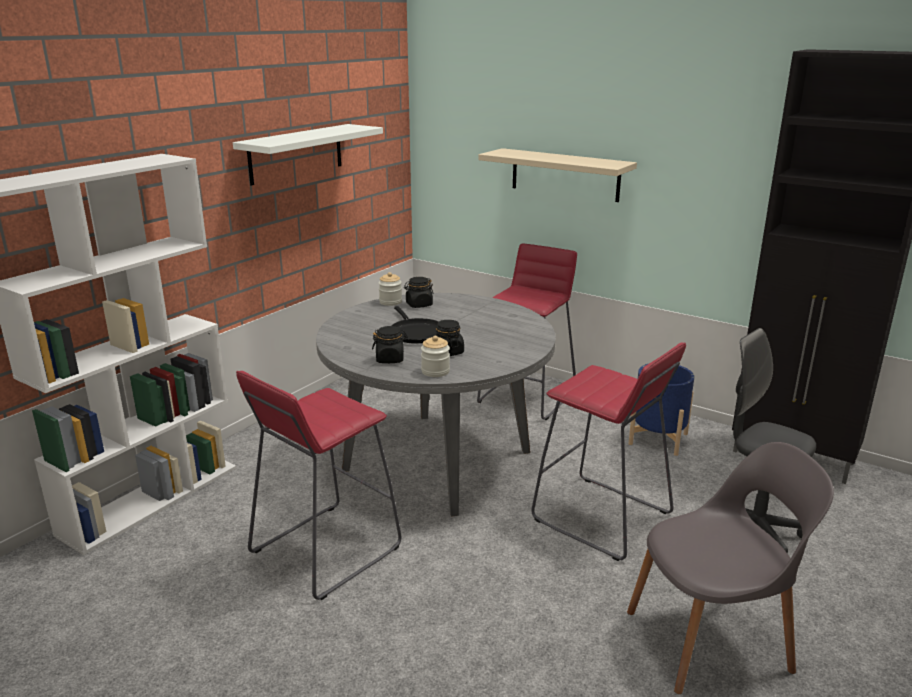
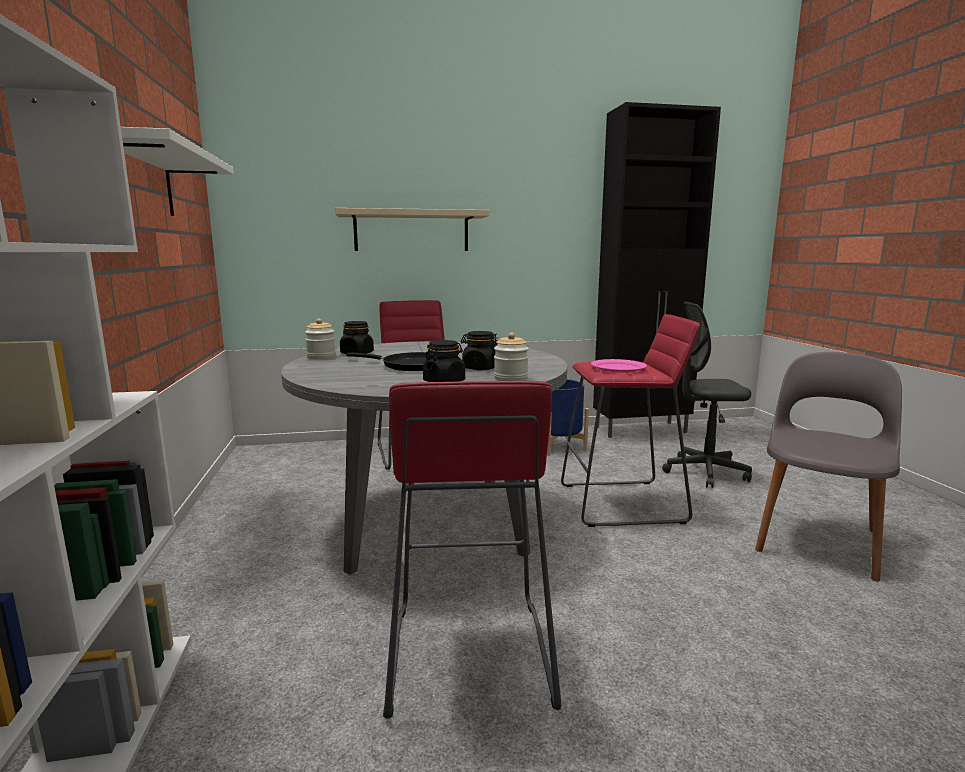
camera: 45 degrees left, 10 degrees down
none -> pink plate [591,359,647,373]

